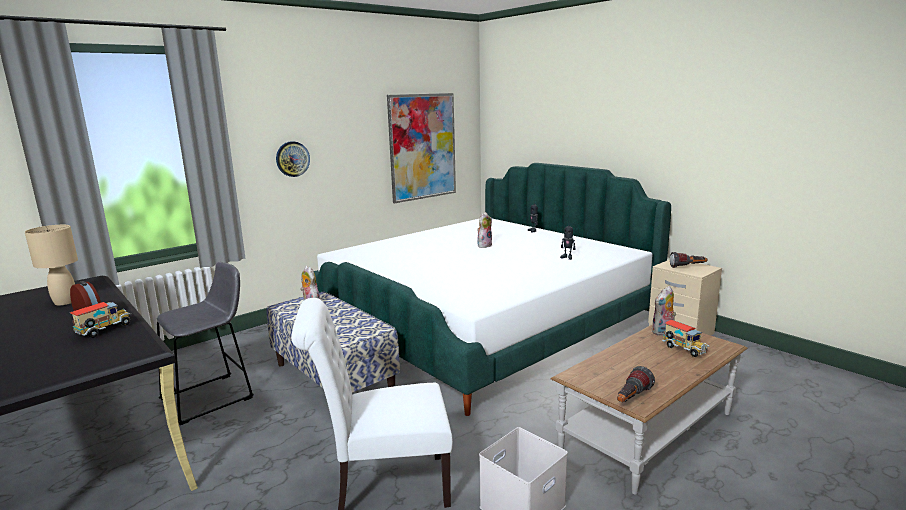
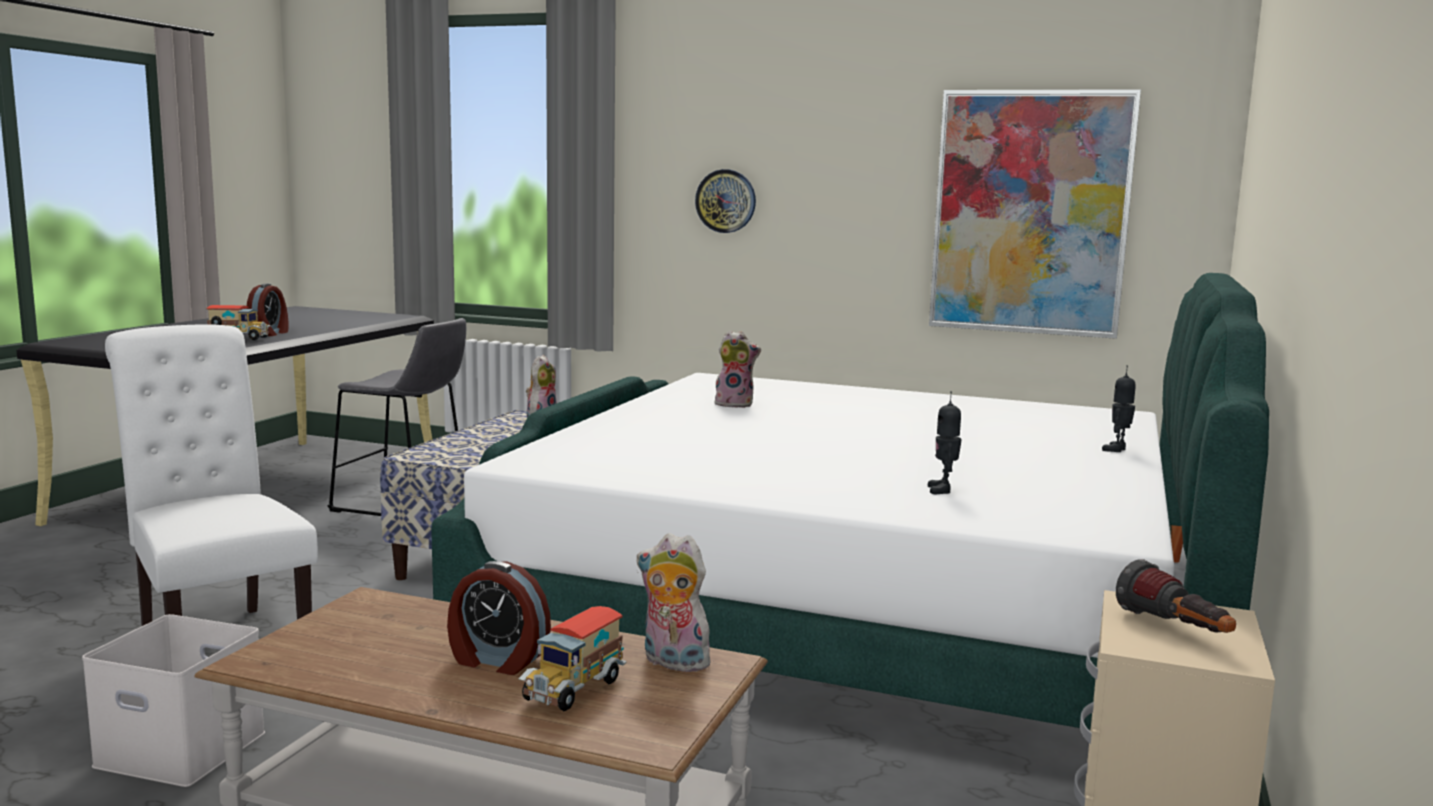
camera: 60 degrees right, 5 degrees down
beige table lamp [25,225,78,305] -> none
plush toy [477,212,493,248] -> plush toy moved to [713,331,761,408]
flashlight [617,366,655,402] -> none
none -> alarm clock [447,561,551,675]

